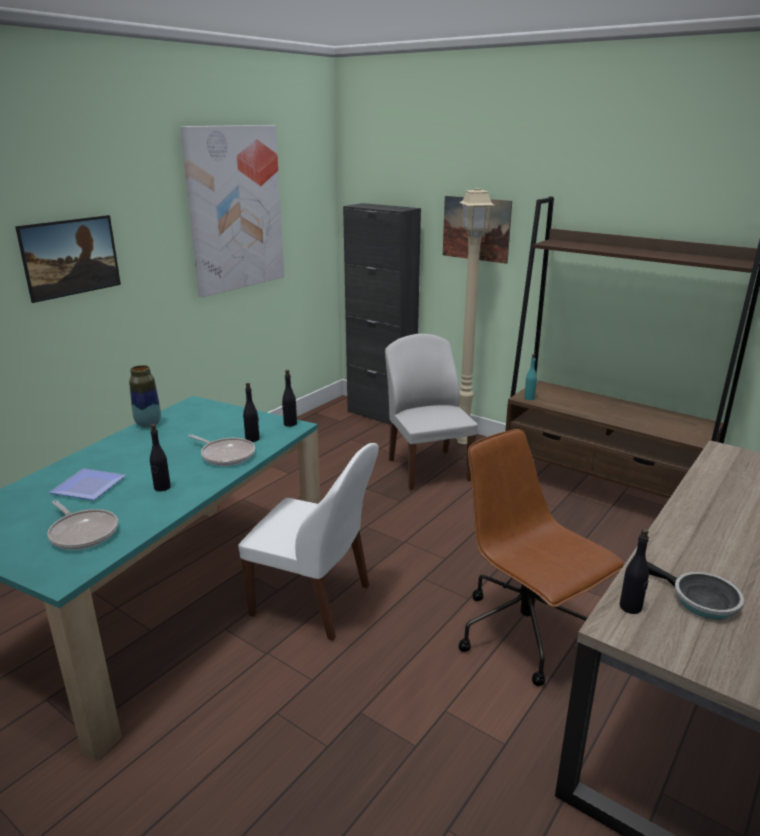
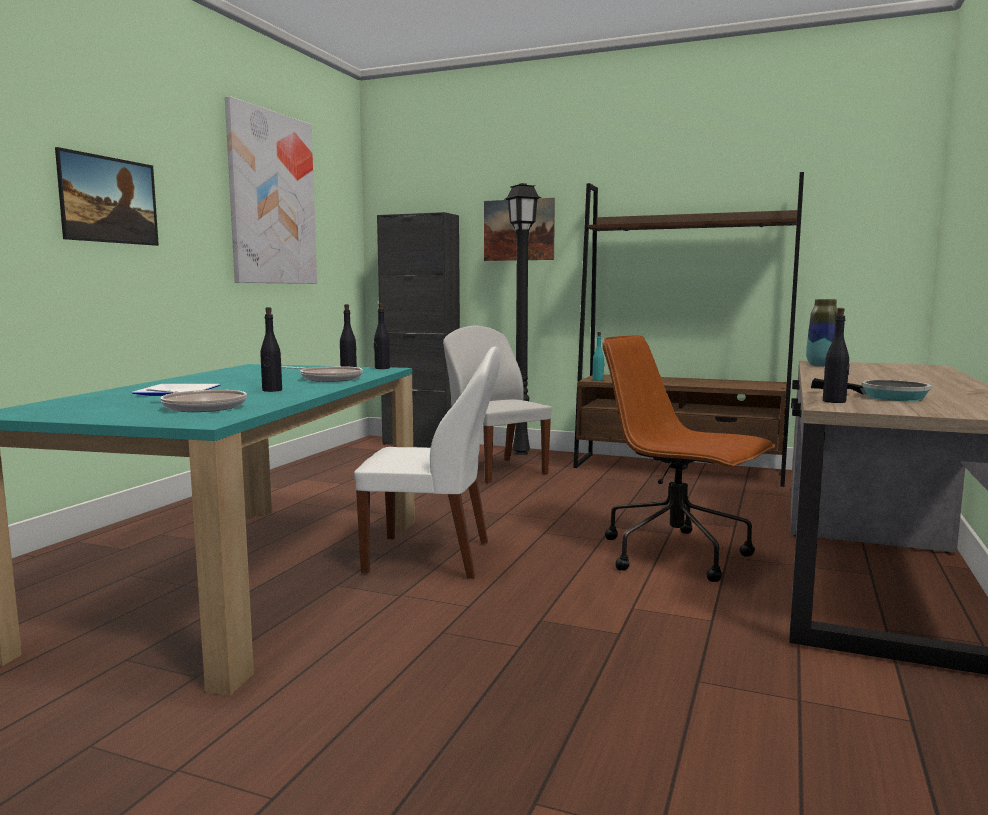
camera: 15 degrees left, 15 degrees down
vase [129,365,161,428] -> vase moved to [806,299,838,367]
beige floor lamp [456,188,494,444] -> black floor lamp [505,183,542,455]

